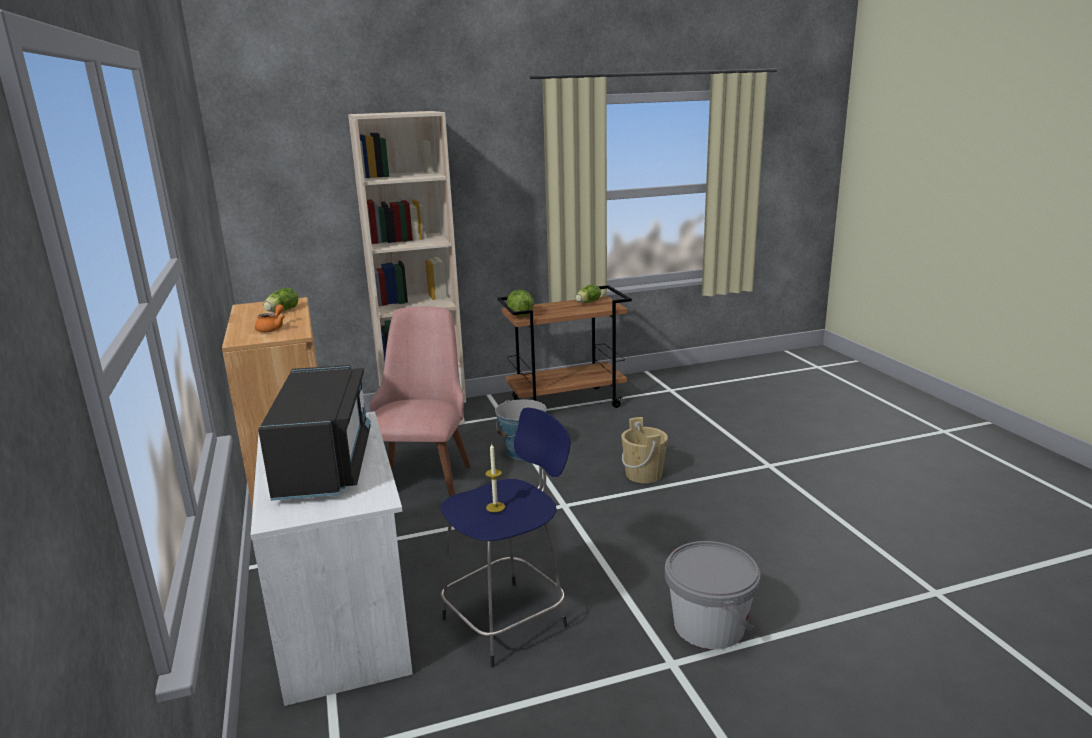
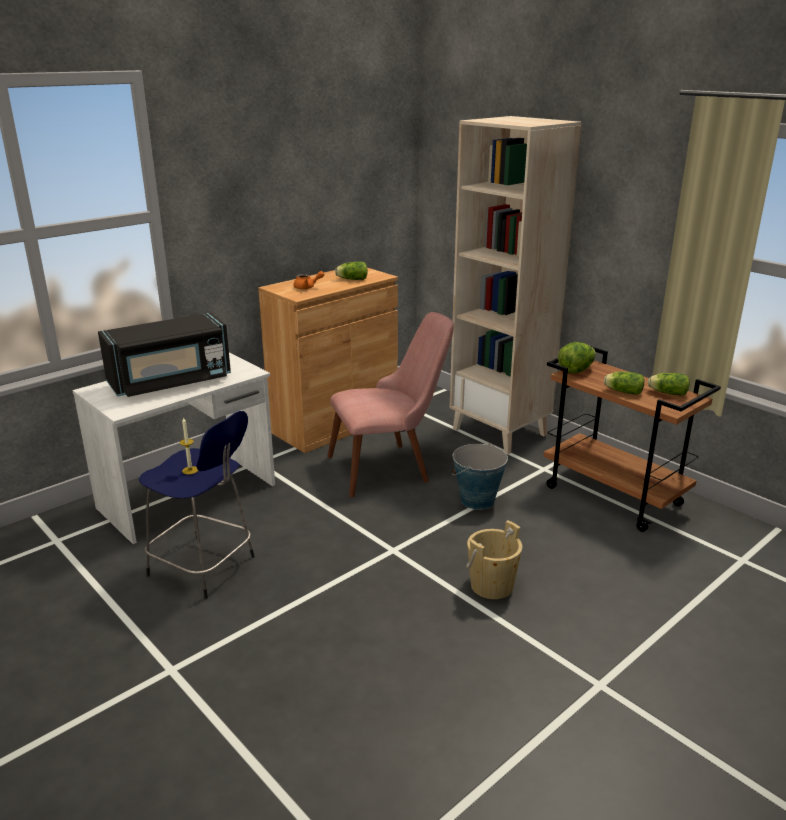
camera: 65 degrees right, 5 degrees up
grey bucket [665,541,761,649] -> none
none -> lettuce [604,372,644,395]

